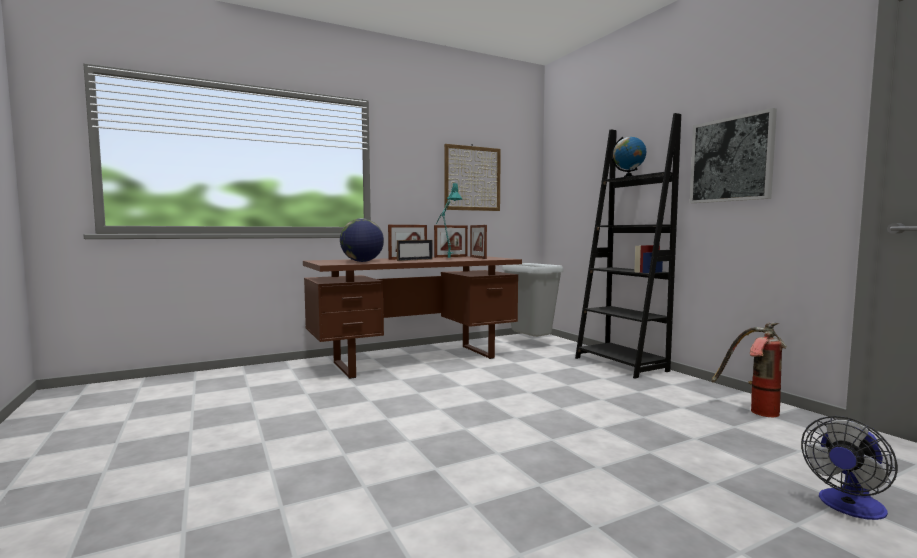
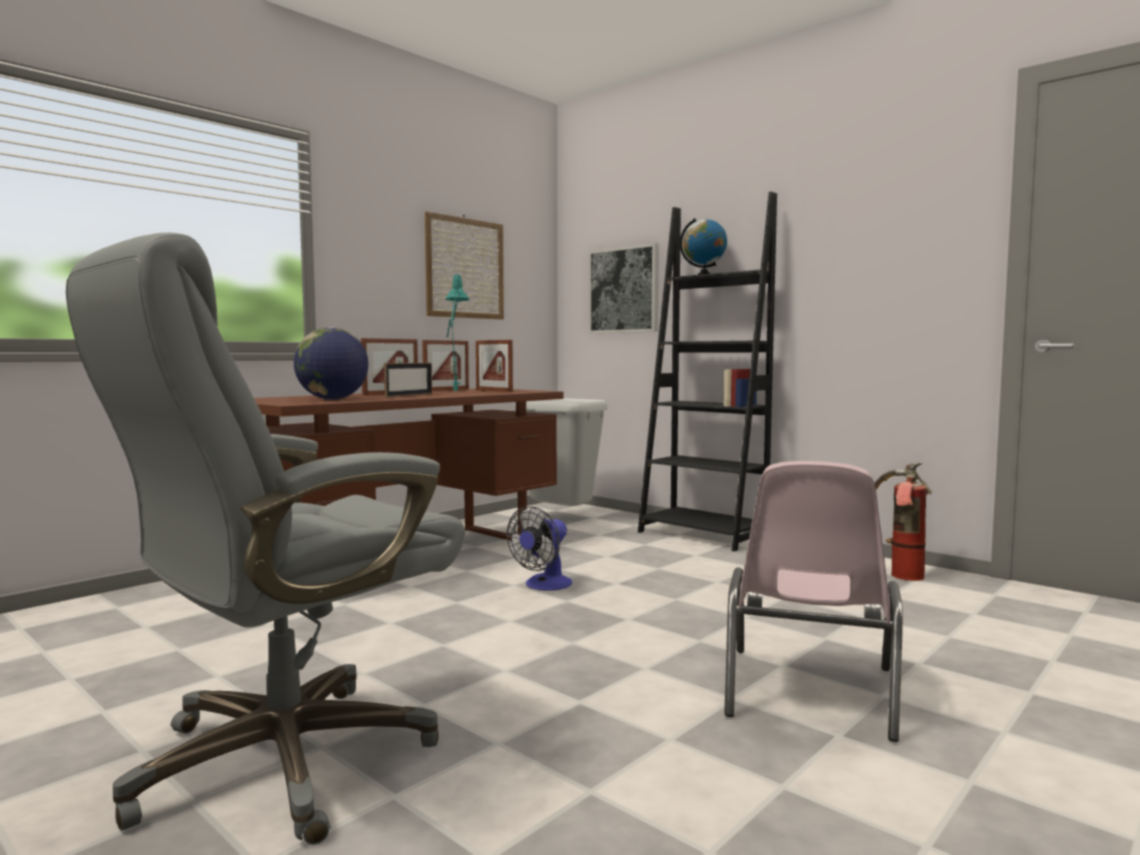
camera: 20 degrees left, 0 degrees up
picture [690,108,777,203] -> picture moved to [588,243,659,333]
fan [801,416,898,520] -> fan moved to [507,506,572,591]
none -> grey office chair [66,233,465,845]
none -> pink chair [724,461,903,742]

